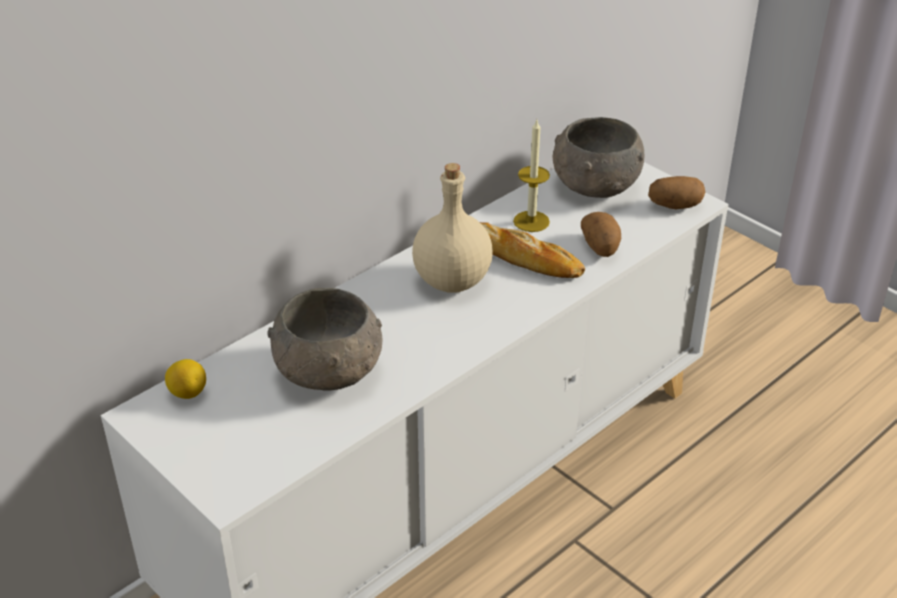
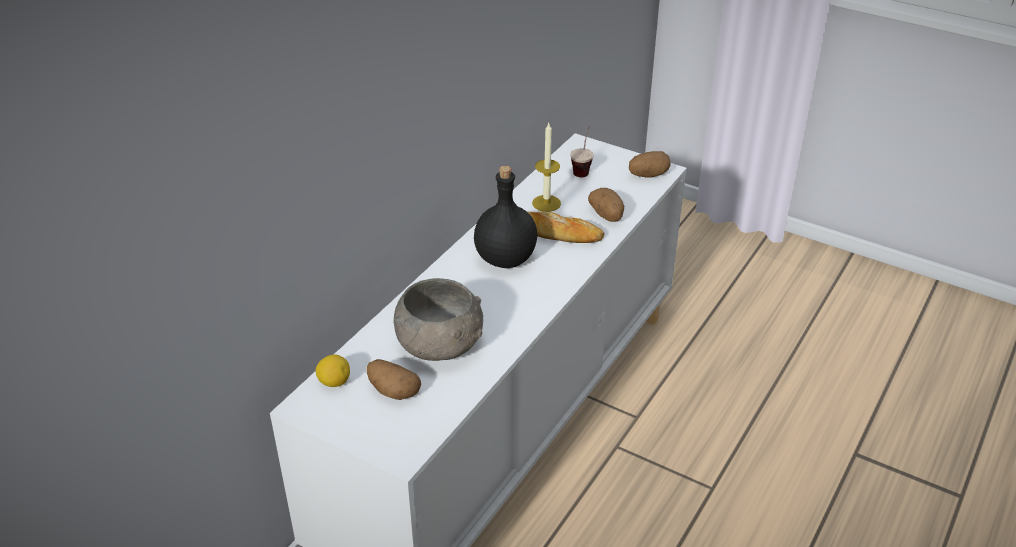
camera: 15 degrees left, 0 degrees up
beige bottle [412,163,493,293] -> black bottle [474,166,537,268]
grey bowl [553,117,644,198] -> cup [570,125,594,177]
none -> potato [367,359,421,400]

